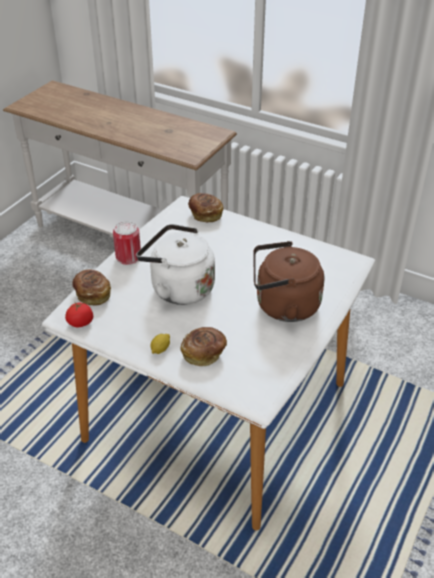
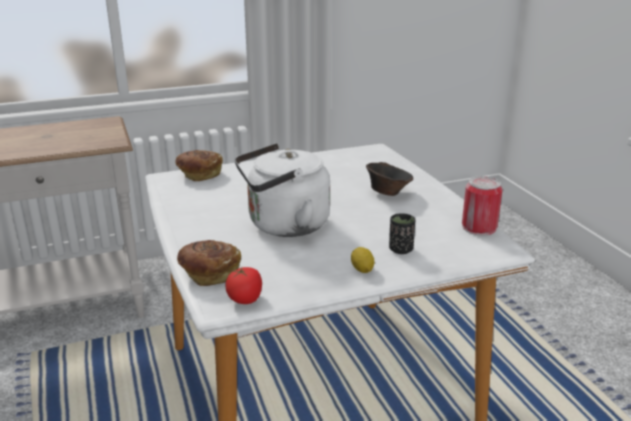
camera: 50 degrees left, 15 degrees down
can [113,221,141,265] -> can moved to [462,176,503,235]
bread [180,327,227,367] -> black cup [389,213,415,254]
brown kettle [253,241,324,322] -> brown bowl [366,162,413,196]

